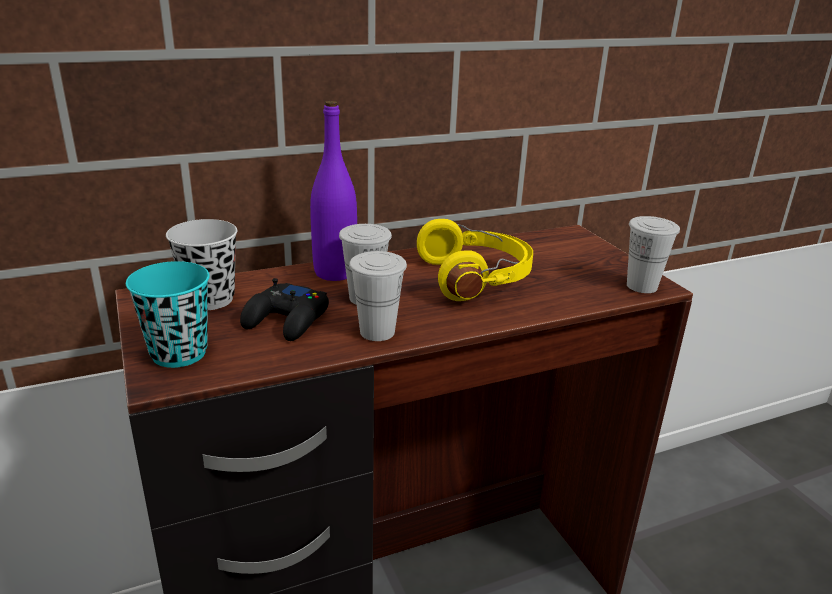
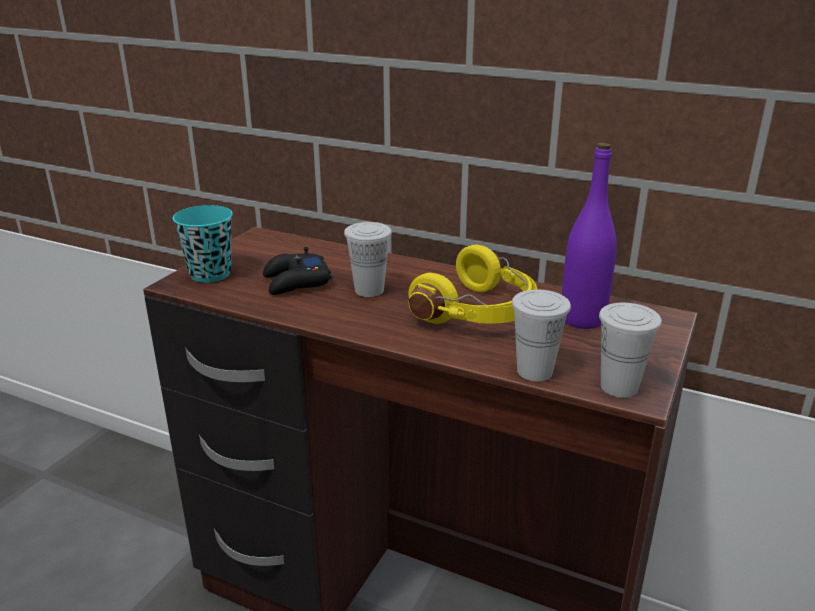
camera: 50 degrees right, 0 degrees up
black cup [166,219,237,310] -> none
purple bottle [310,101,357,281] -> purple bottle moved to [562,143,617,329]
white cup [349,251,407,341] -> white cup moved to [512,290,571,381]

